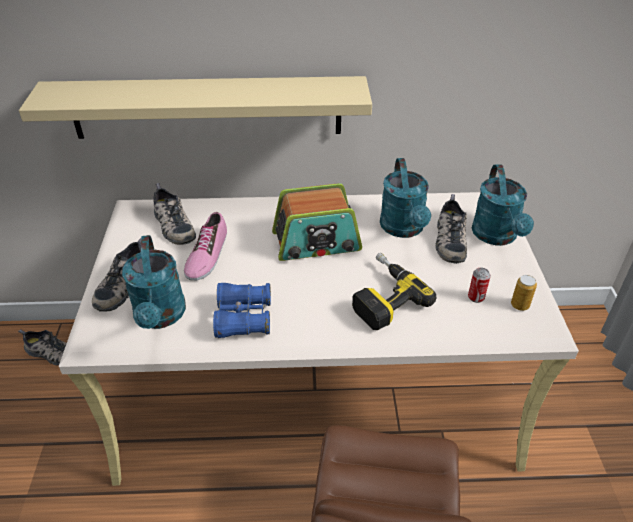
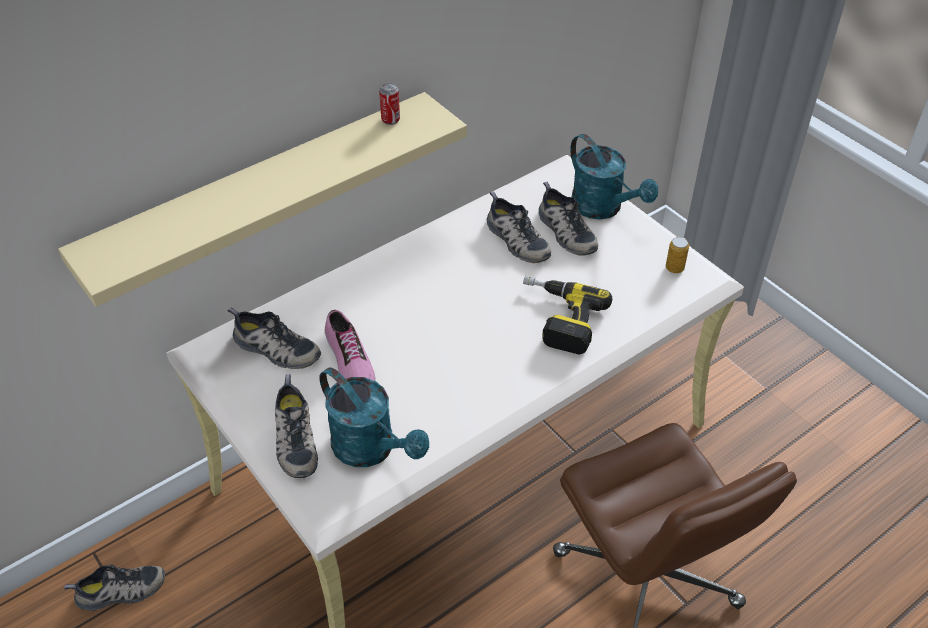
camera: 35 degrees left, 5 degrees up
blue binoculars [213,283,271,338] -> none
radio [272,183,362,261] -> none
turquoise watering can [380,158,431,238] -> shoe [487,191,551,263]
can [468,268,491,303] -> can moved to [379,83,400,125]

